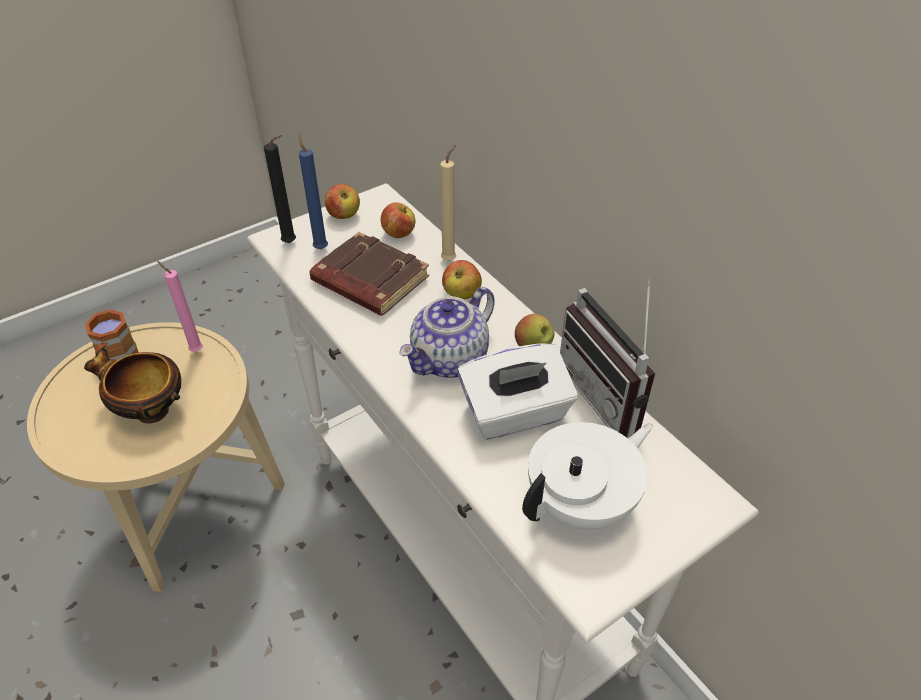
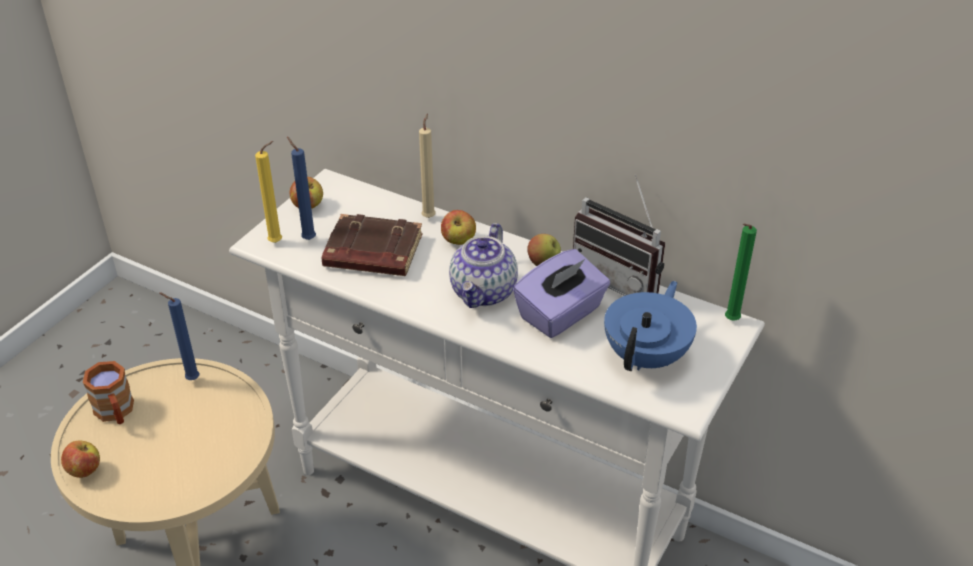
camera: 25 degrees left, 5 degrees down
bowl [84,348,181,424] -> none
pink candle [157,261,203,352] -> blue candle [159,292,199,380]
black candle [264,135,296,243] -> yellow candle [255,141,282,243]
apple [380,202,415,238] -> apple moved to [61,441,100,478]
white tissue box [457,343,578,440] -> purple tissue box [513,249,610,338]
white teapot [522,422,653,529] -> blue teapot [604,281,697,371]
none -> green candle [725,223,757,320]

